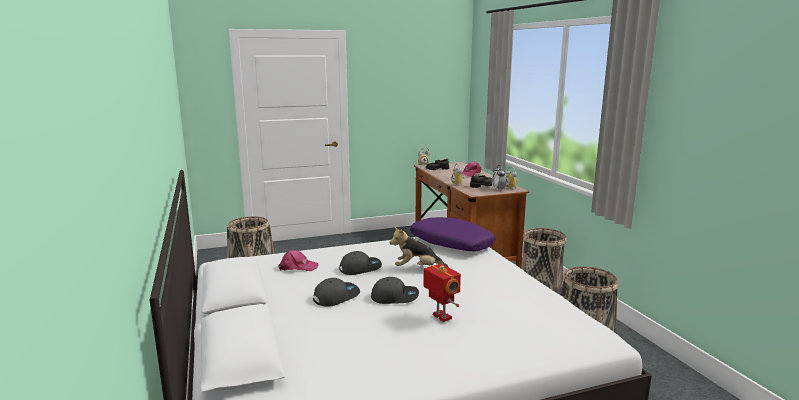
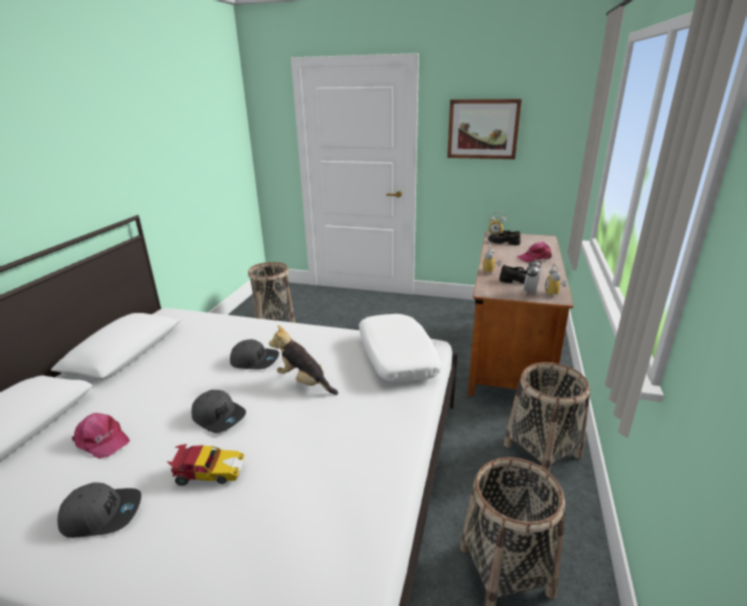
camera: 35 degrees right, 10 degrees up
pink cap [279,250,319,271] -> pink cap moved to [72,413,130,459]
grey cap [313,278,360,307] -> grey cap moved to [57,483,141,538]
purple pillow [410,217,496,252] -> white pillow [359,314,442,382]
toy robot [423,264,461,322] -> toy car [167,444,245,486]
none -> picture [447,99,522,159]

